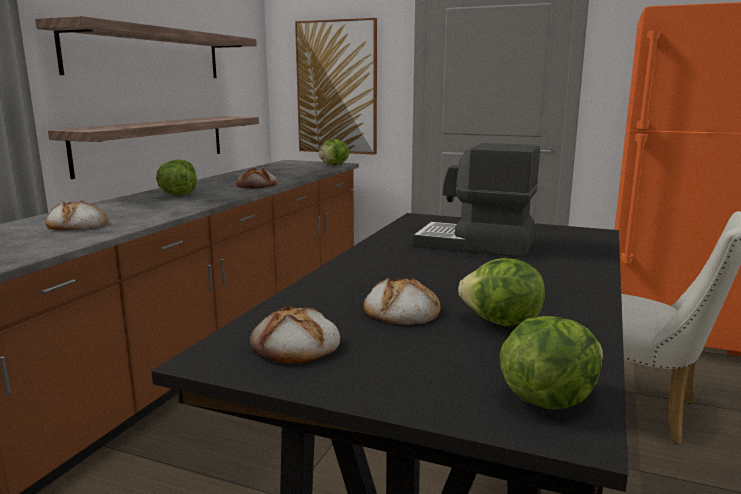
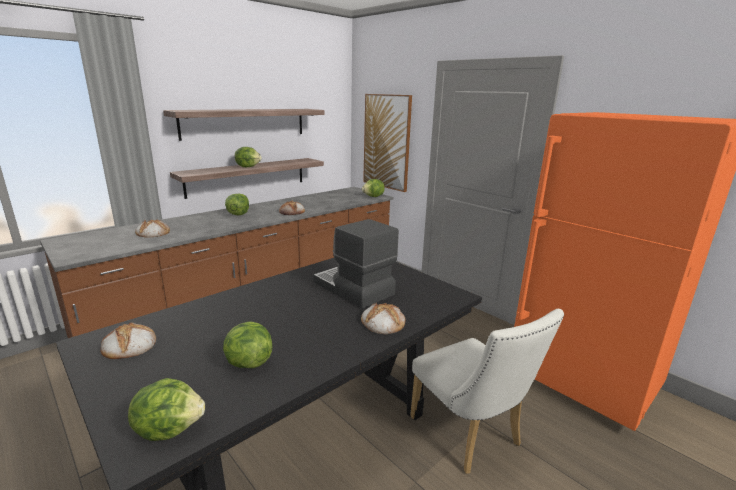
camera: 25 degrees right, 5 degrees up
bread [364,277,440,325] -> bread moved to [361,303,406,334]
none -> lettuce [235,147,262,167]

